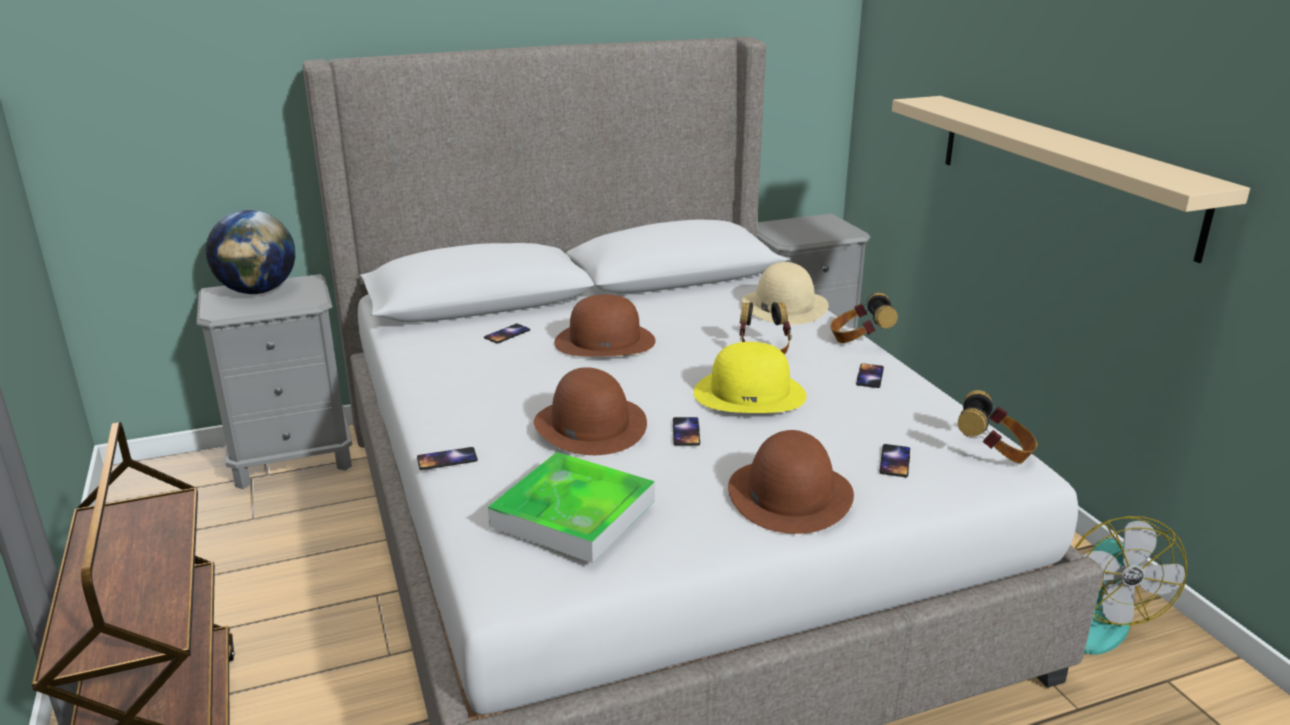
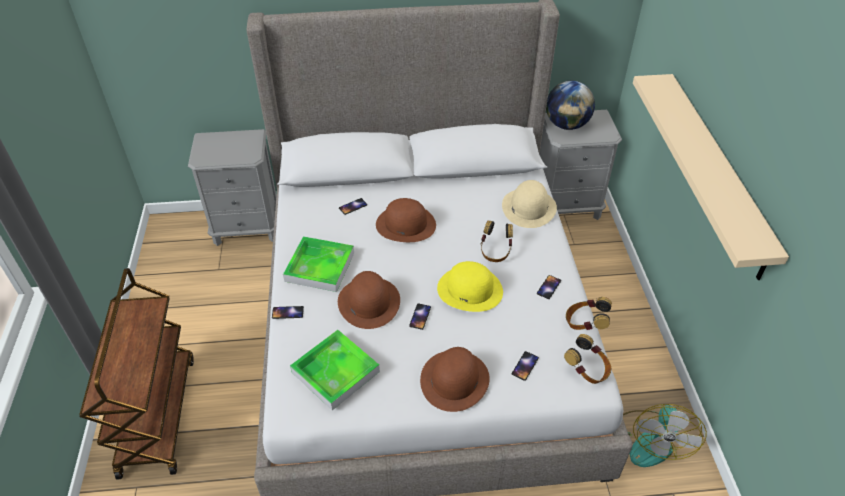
camera: 15 degrees right, 20 degrees up
globe [206,210,295,294] -> globe moved to [546,81,595,130]
headphones [830,293,898,343] -> headphones moved to [566,297,612,330]
none -> tray [283,236,354,292]

